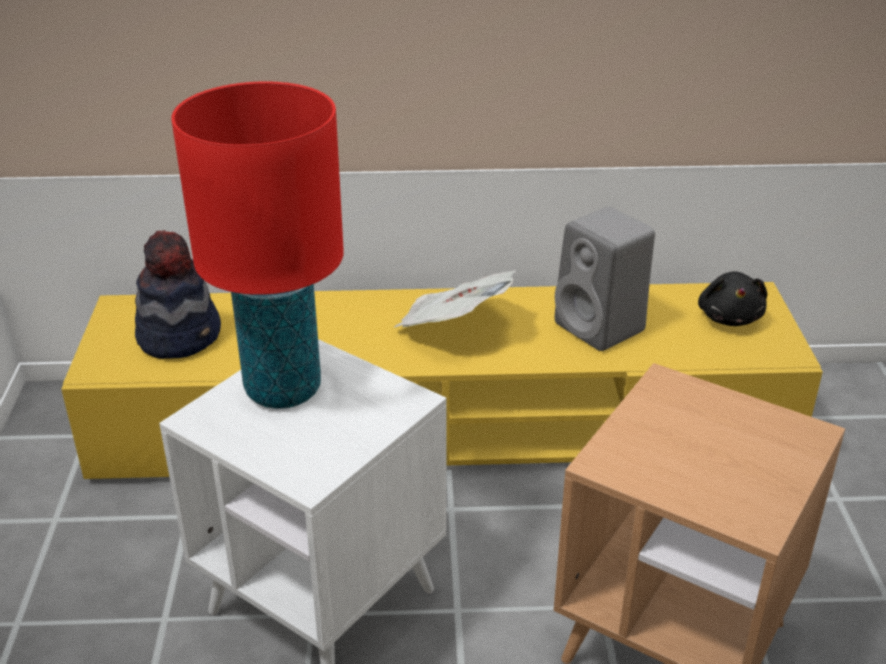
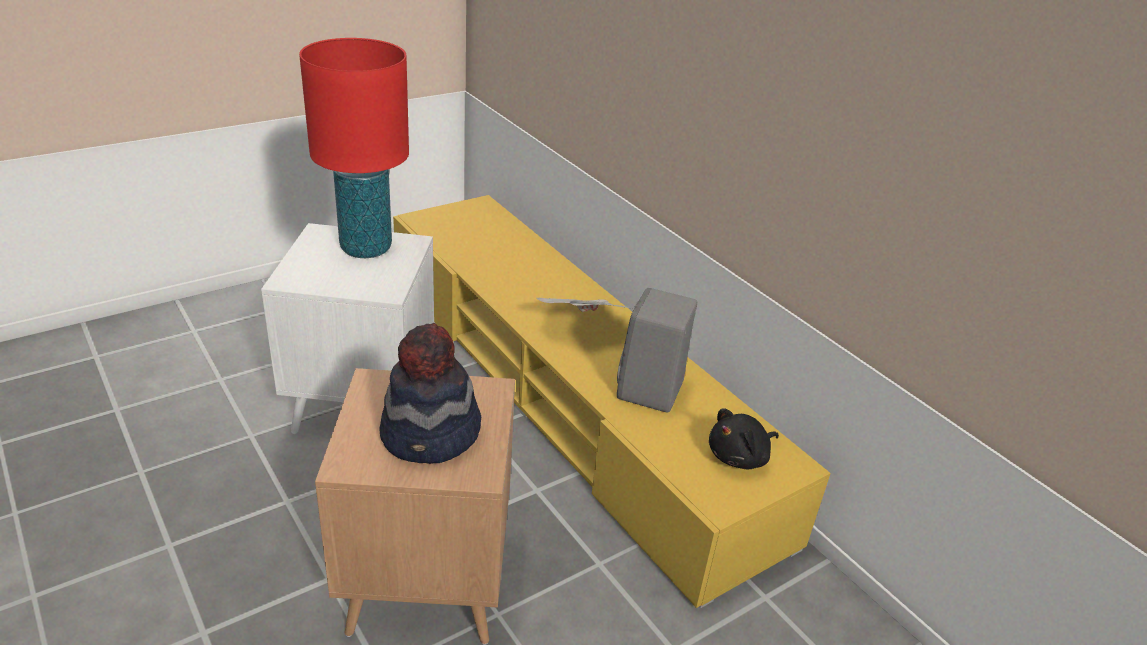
camera: 55 degrees right, 0 degrees up
hat [135,230,221,359] -> hat moved to [380,323,481,464]

